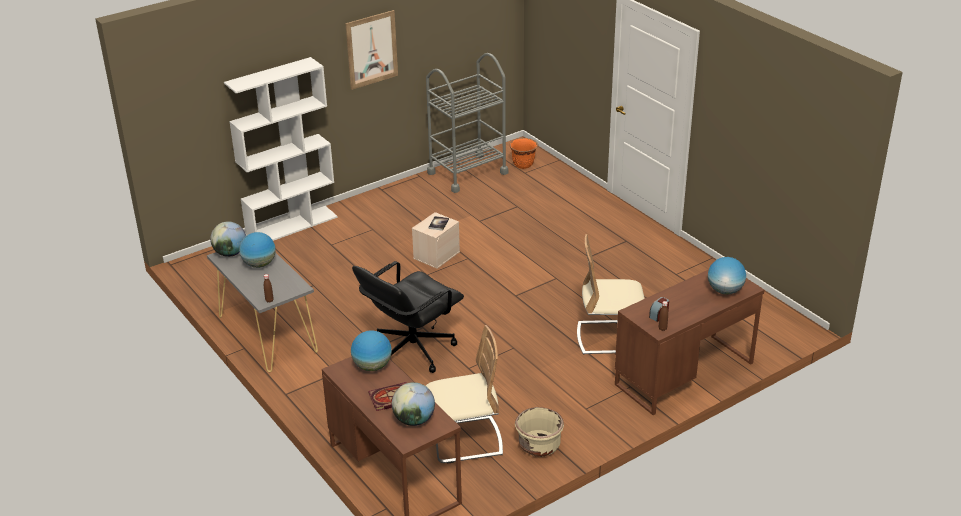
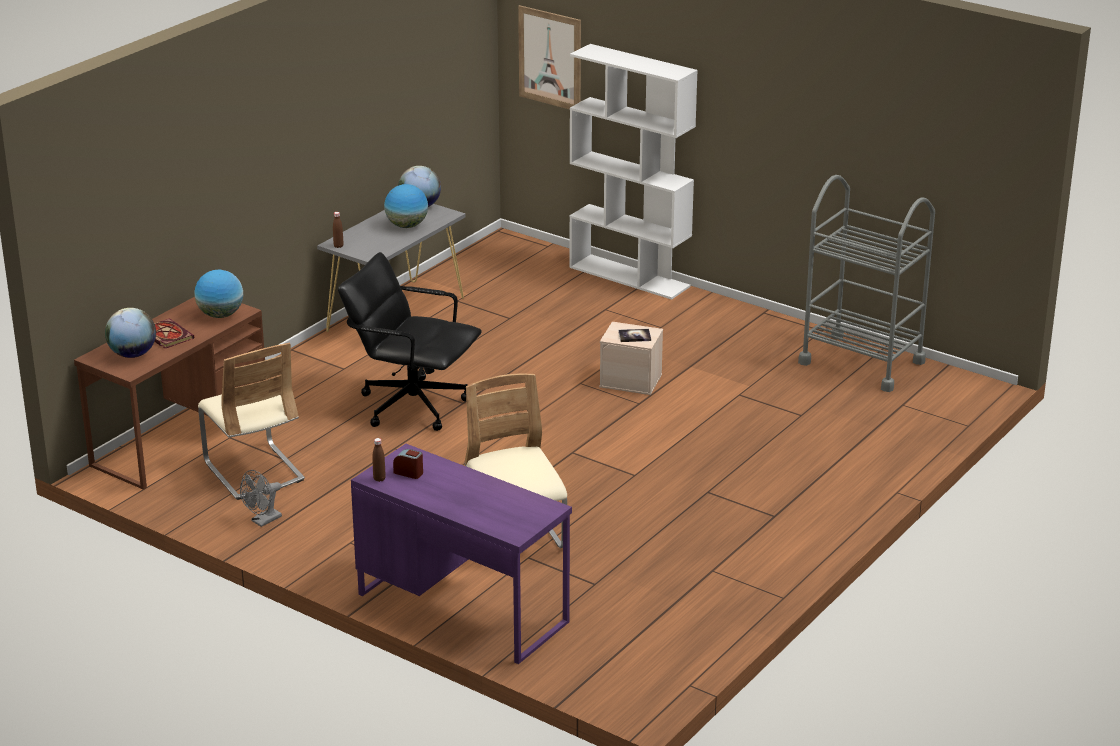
camera: 70 degrees right, 5 degrees down
picture [345,10,398,90] -> picture moved to [518,5,581,110]
orange planter [509,138,538,169] -> none
beige planter [515,407,564,457] -> grey fan [240,470,282,527]
brown desk [615,270,765,415] -> purple desk [351,444,572,664]
globe [708,257,746,295] -> none

